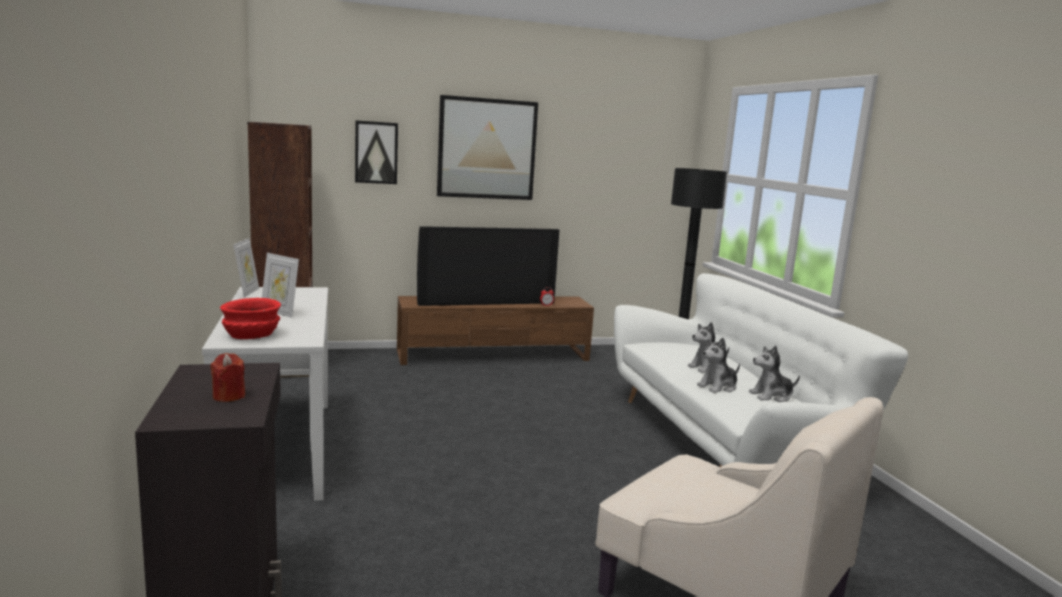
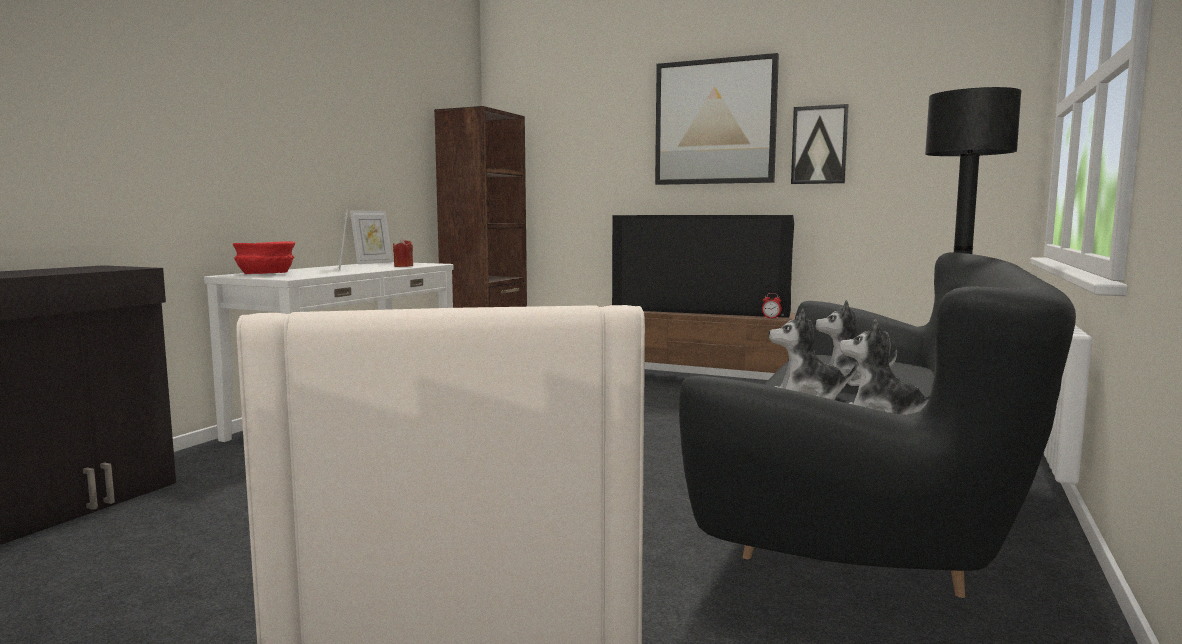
camera: 40 degrees right, 5 degrees down
red candle [210,353,245,402] -> red candle moved to [393,239,413,267]
picture [355,120,398,184] -> picture moved to [791,104,849,184]
white sofa [614,273,908,467] -> black sofa [679,252,1076,598]

